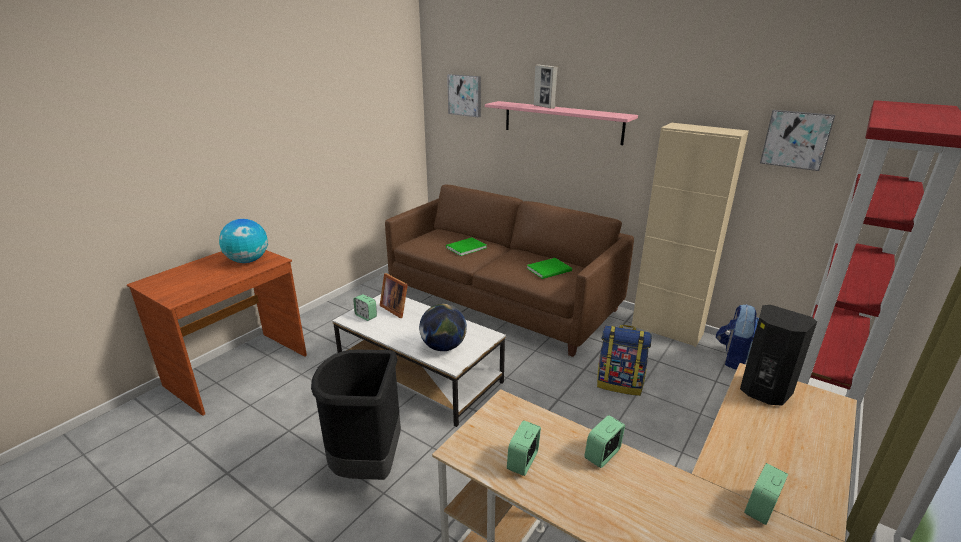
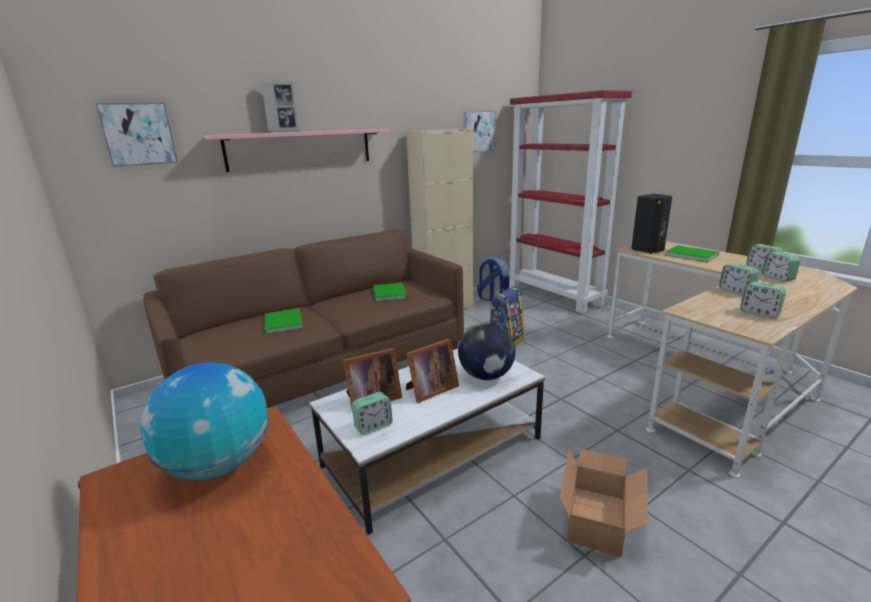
camera: 70 degrees left, 5 degrees down
black trash can [311,350,401,480] -> cardboard box [560,448,648,557]
none -> picture frame [406,339,459,403]
none -> green book [665,245,719,262]
none -> alarm clock [762,252,801,281]

